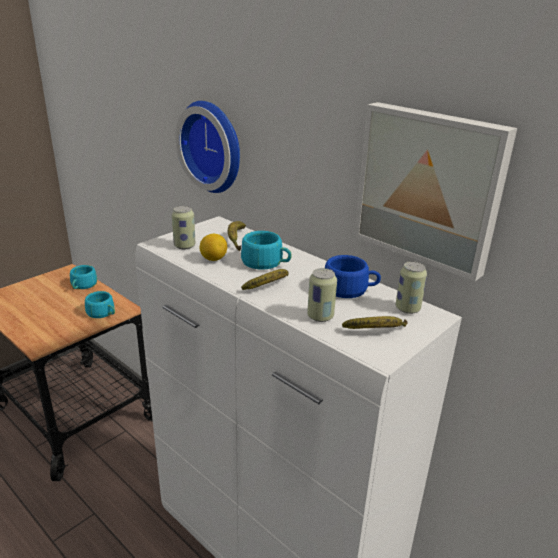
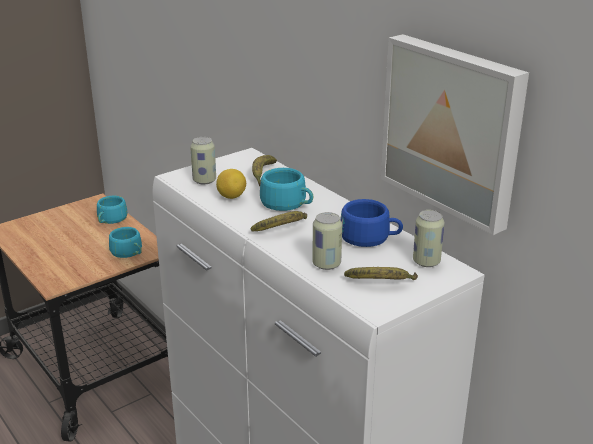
camera: 10 degrees right, 0 degrees up
wall clock [175,101,240,193] -> none

